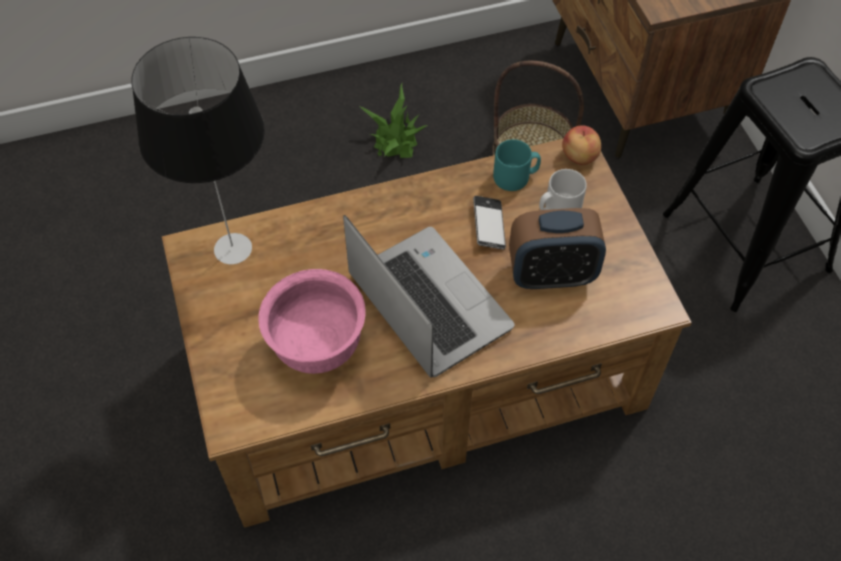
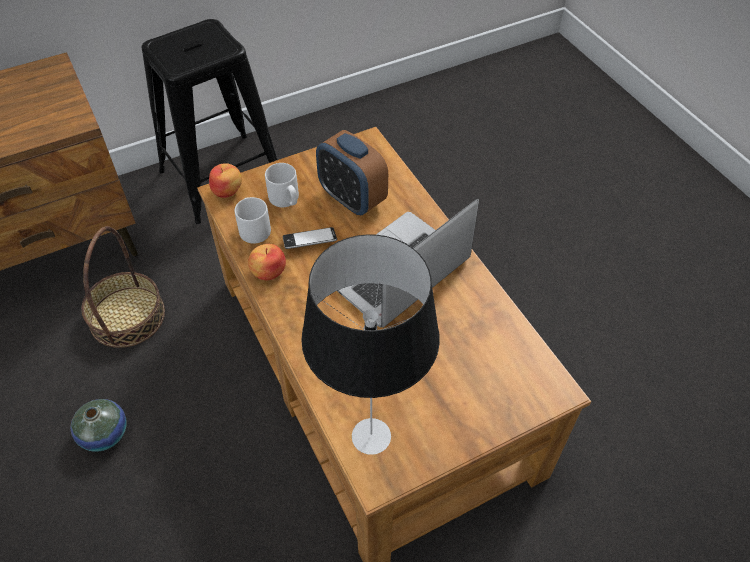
camera: 100 degrees left, 5 degrees down
pink bowl [258,269,365,374] -> none
potted plant [359,84,428,158] -> vase [71,399,127,452]
turquoise mug [493,139,541,191] -> grey mug [235,197,271,244]
alarm clock [509,208,606,290] -> alarm clock turned 150 degrees clockwise [316,130,388,215]
none -> apple [248,244,286,280]

